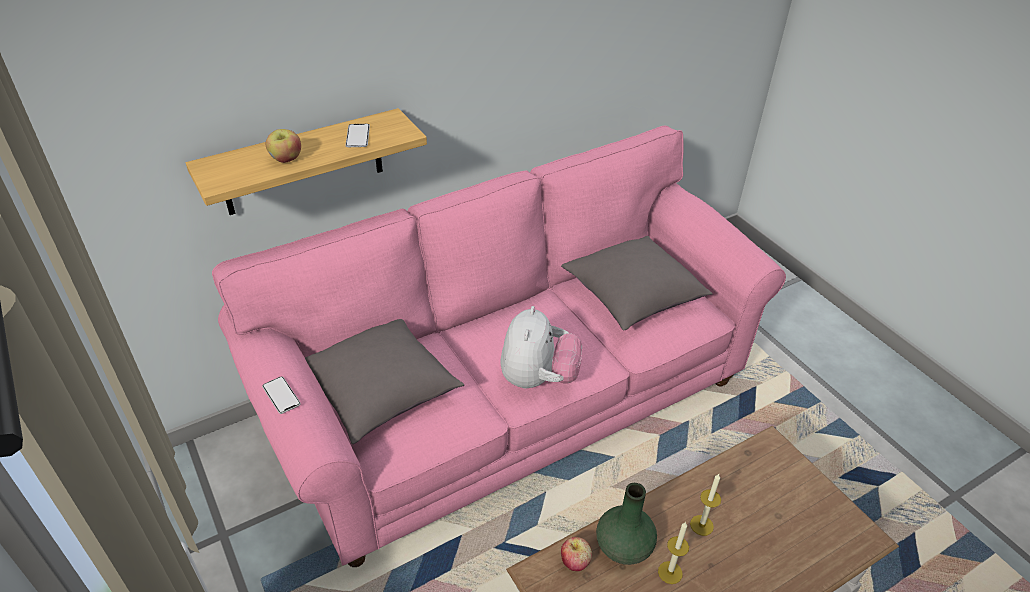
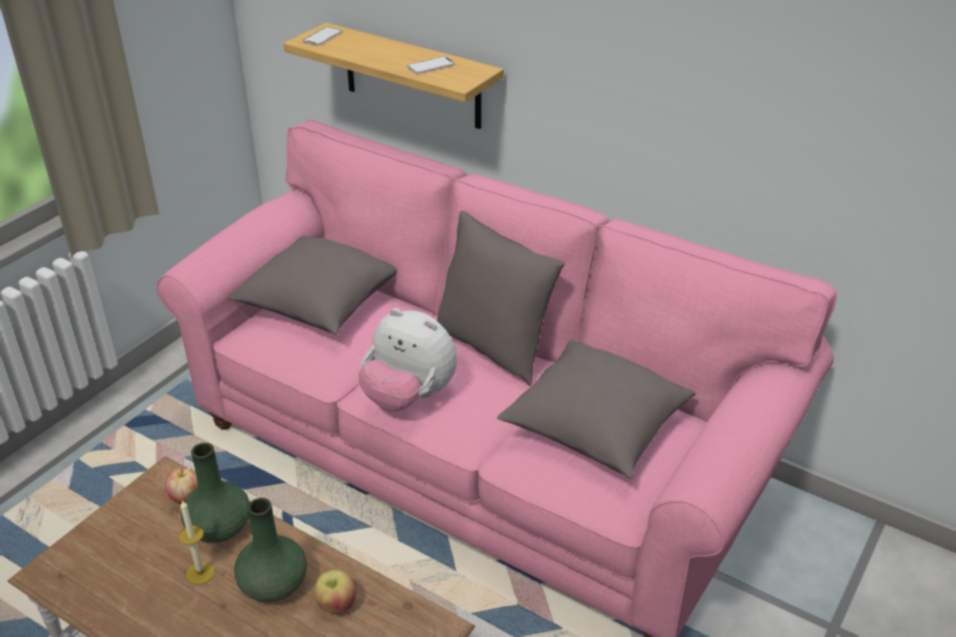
camera: 65 degrees right, 5 degrees down
phone [262,376,301,414] -> phone moved to [303,27,342,45]
apple [266,129,301,163] -> apple moved to [314,570,356,614]
plush toy [501,306,582,389] -> plush toy turned 45 degrees clockwise [358,308,457,412]
candle [690,474,721,536] -> green vase [234,498,307,602]
none -> grey pillow [437,211,565,386]

